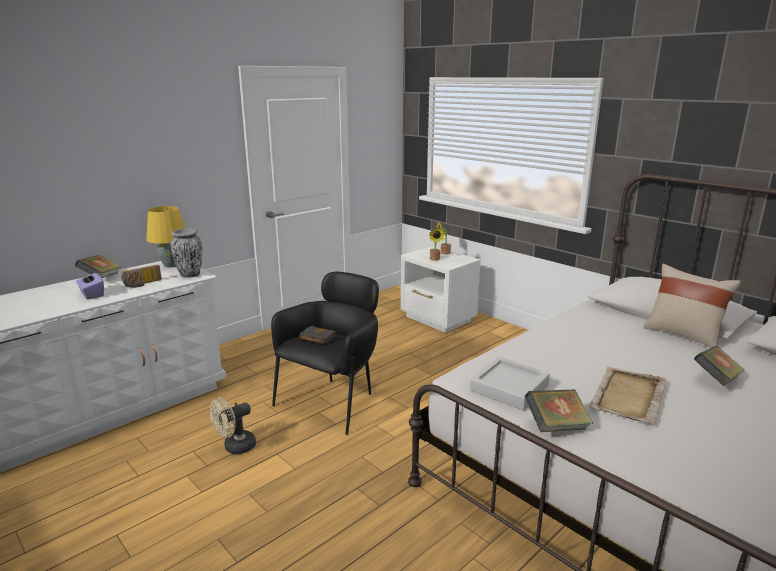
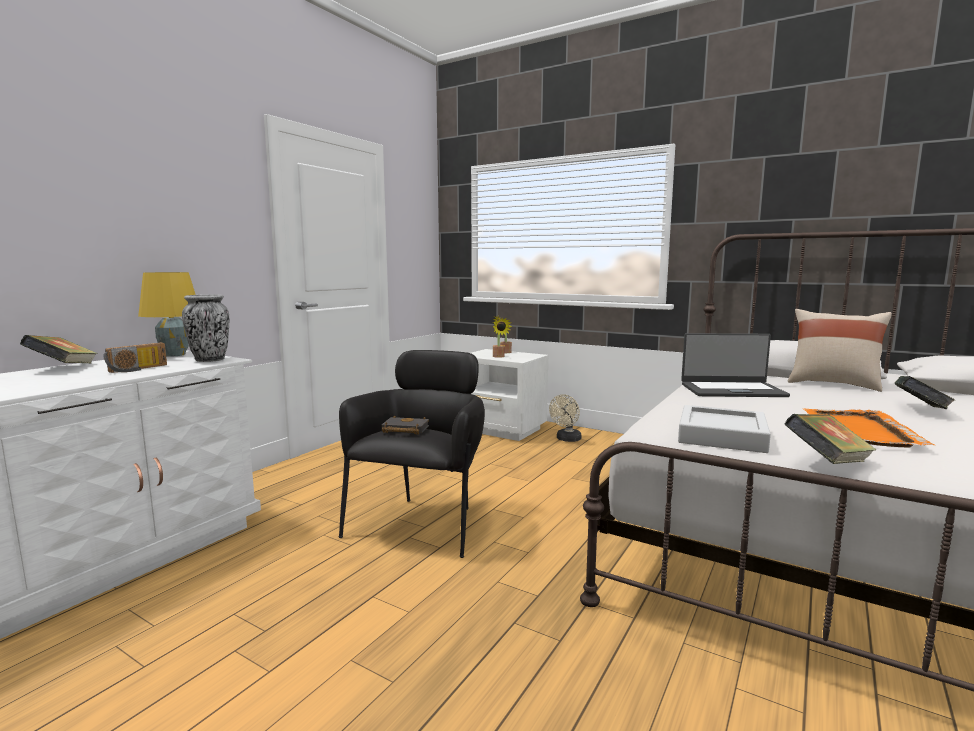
camera: 15 degrees left, 10 degrees down
purple tissue box [76,273,104,299] -> none
beige fan [210,397,256,454] -> beige fan moved to [549,394,582,442]
beige tray [589,366,666,424] -> orange tray [804,409,935,448]
none -> laptop [681,333,790,397]

